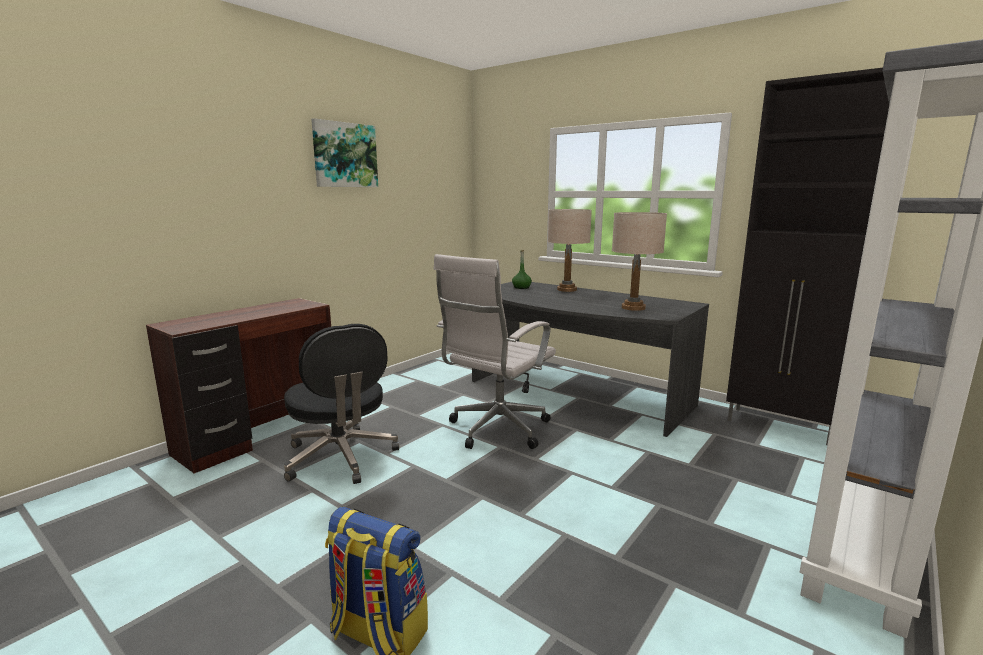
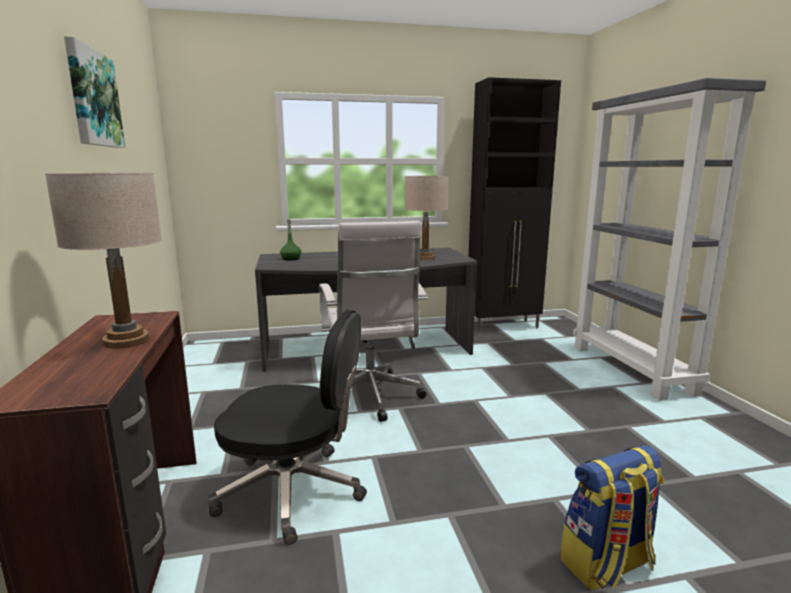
camera: 50 degrees left, 0 degrees up
beige table lamp [548,209,592,292] -> beige table lamp moved to [45,173,162,349]

